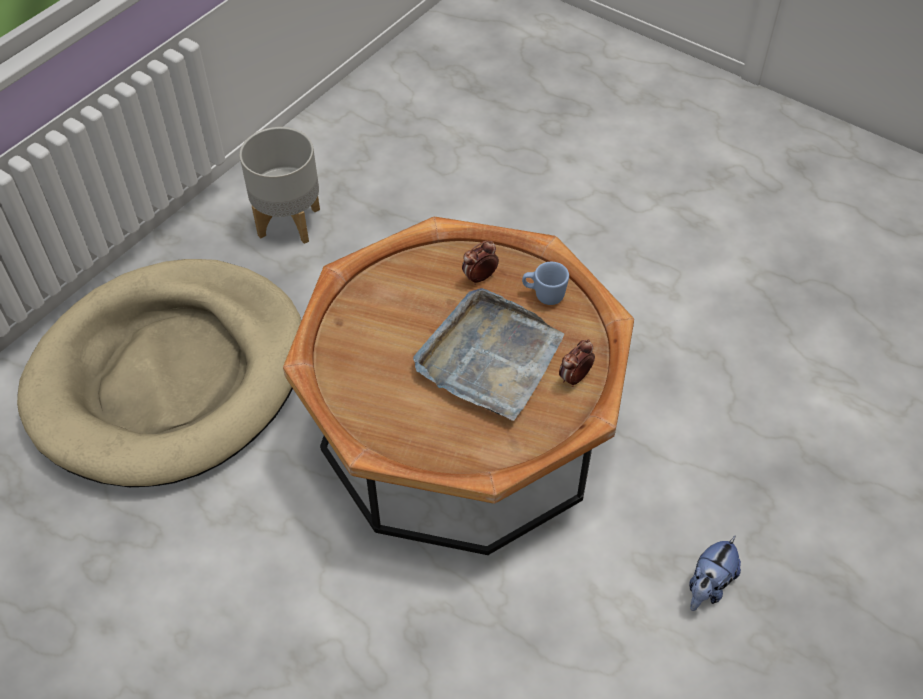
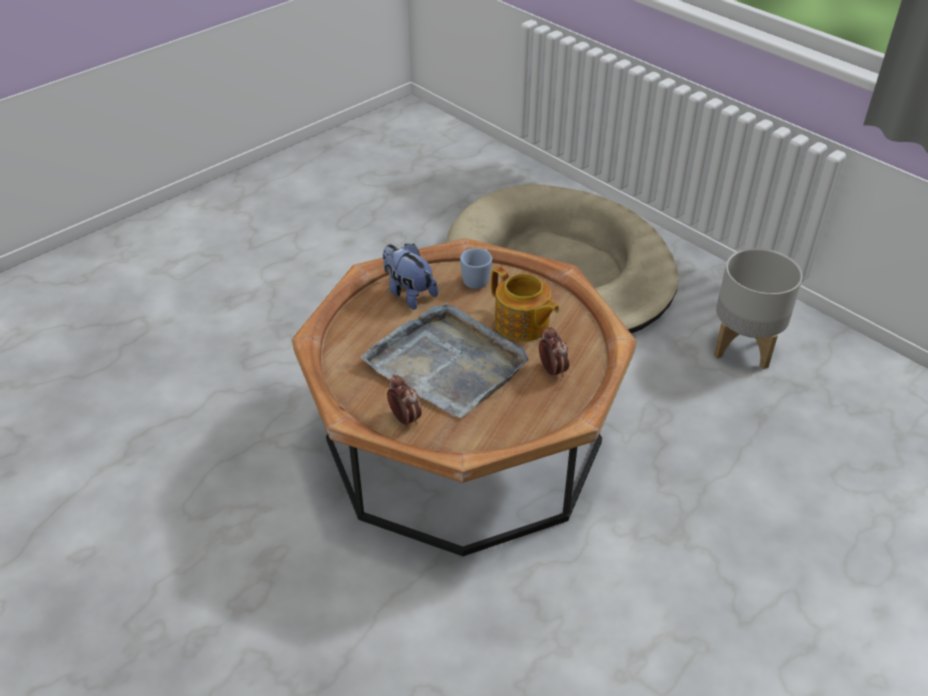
camera: 100 degrees right, 10 degrees down
blue mug [522,262,569,305] -> blue mug moved to [460,248,492,289]
plush toy [689,536,741,611] -> plush toy moved to [383,244,438,310]
none -> teapot [491,267,560,342]

